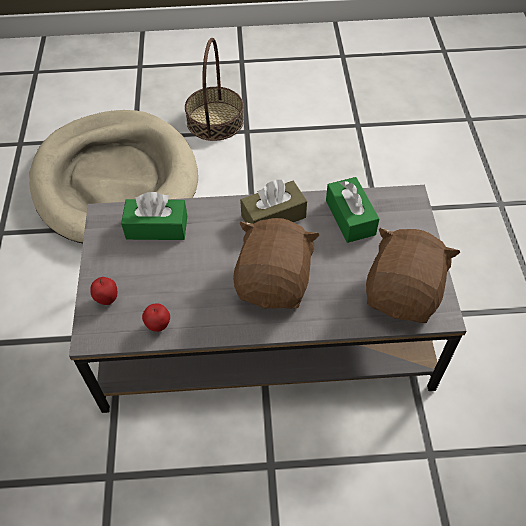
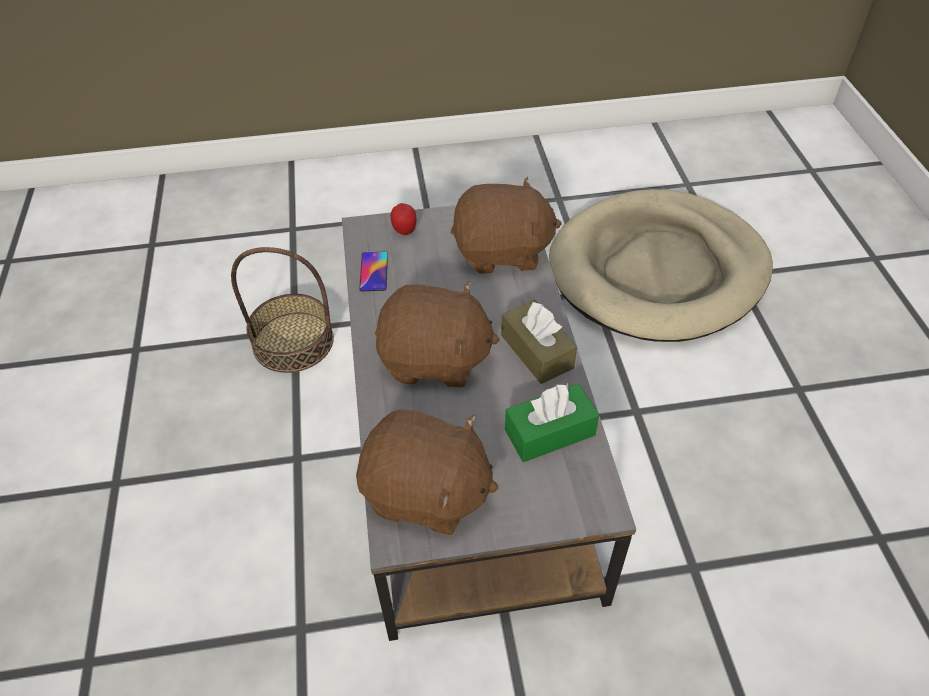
camera: 85 degrees right, 5 degrees down
green tissue box [121,192,187,240] -> brown plush toy [451,176,562,274]
apple [142,303,170,332] -> phone [359,252,388,291]
basket [185,38,244,141] -> basket moved to [231,247,334,373]

